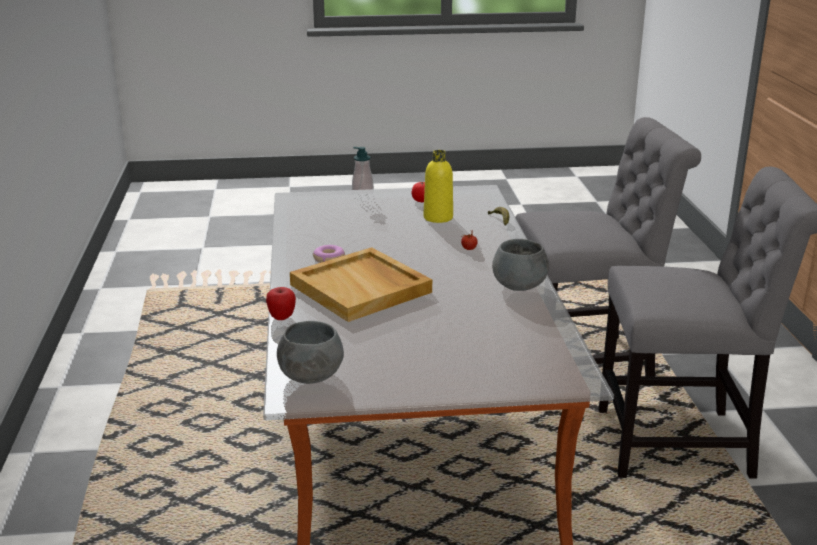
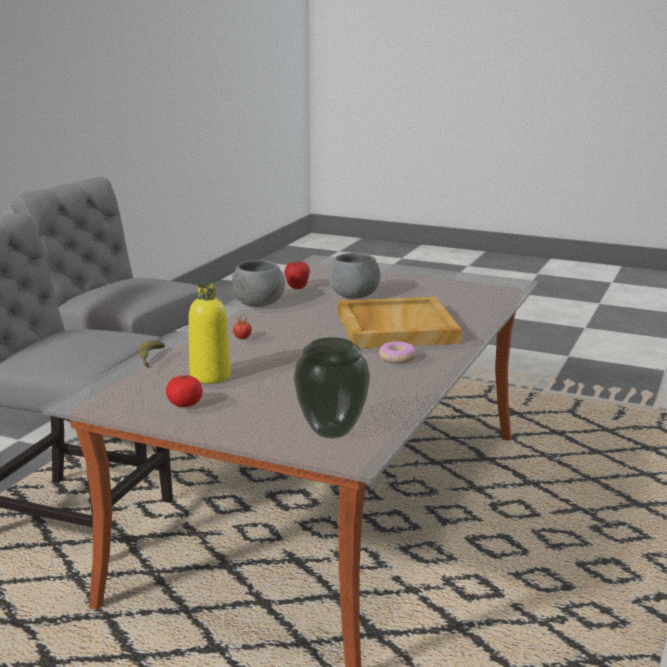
camera: 150 degrees left, 5 degrees down
apple [266,287,296,320] -> apple moved to [285,261,310,289]
grey bowl [277,321,344,384] -> grey bowl moved to [328,253,380,299]
soap dispenser [352,147,374,200] -> none
none -> vase [294,337,370,438]

